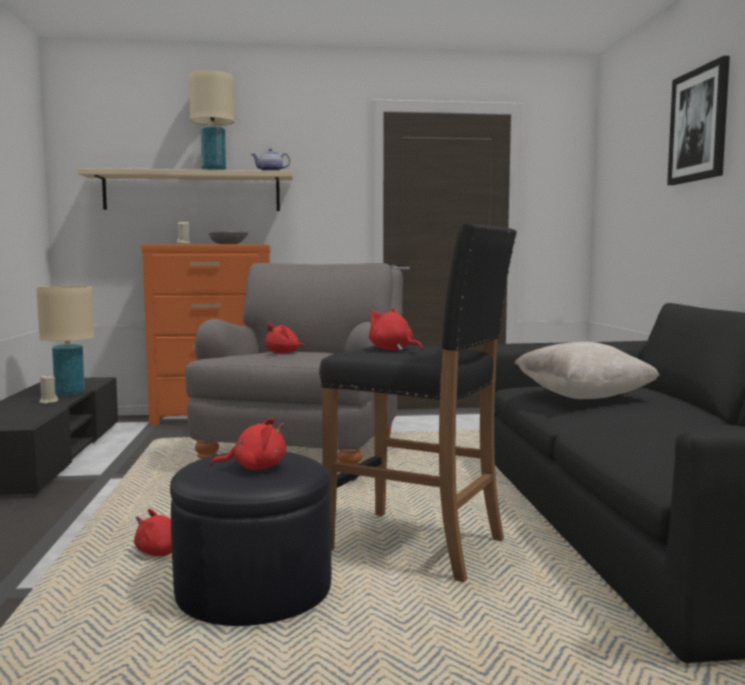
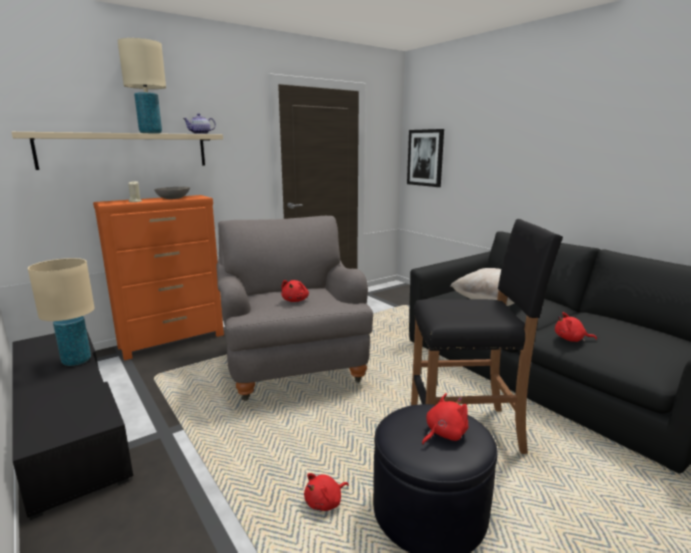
camera: 30 degrees left, 10 degrees up
beige candle [39,375,58,404] -> none
red plush toy [369,308,422,350] -> red plush toy moved to [555,312,597,342]
picture [667,56,730,185] -> picture moved to [407,129,444,187]

